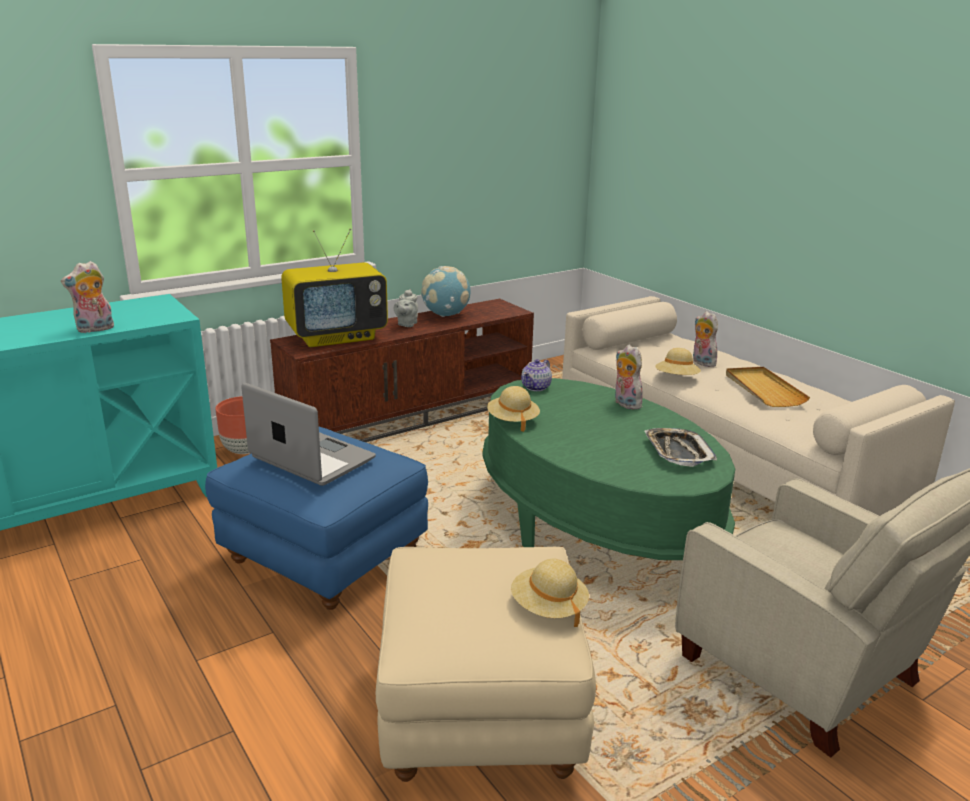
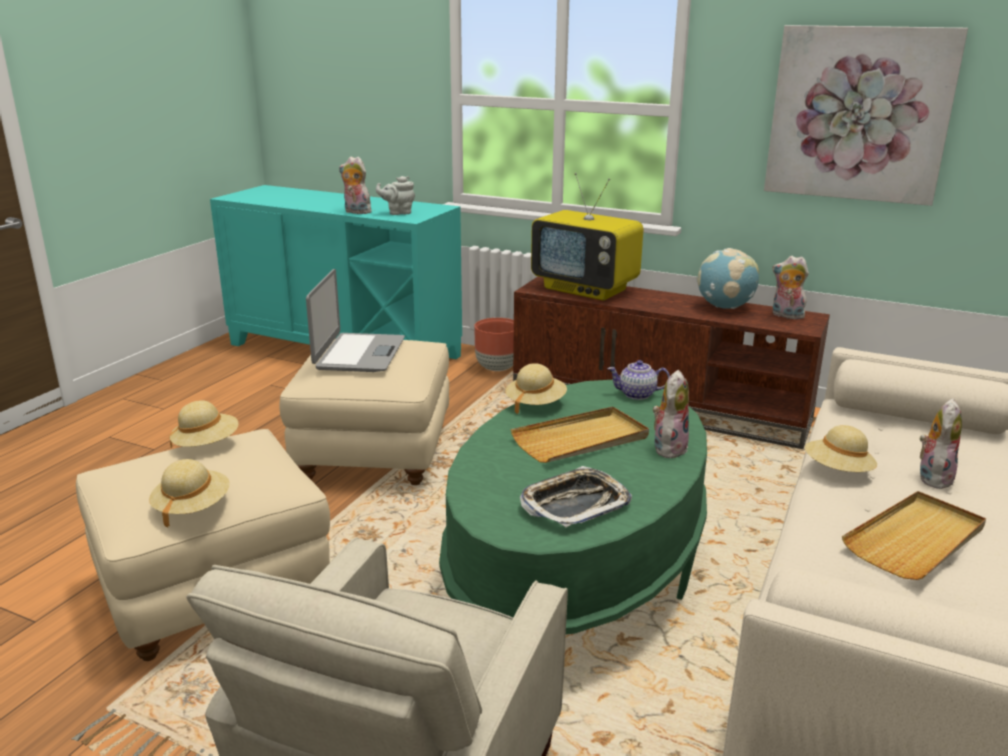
camera: 60 degrees right, 0 degrees up
blue ottoman [205,427,428,610] -> beige ottoman [279,339,449,485]
grey teapot [394,289,418,327] -> grey teapot moved to [376,176,415,215]
none -> beige hat [169,400,239,448]
none -> beige tray [511,407,649,463]
none -> picture [764,25,968,206]
none -> plush toy [772,256,809,319]

